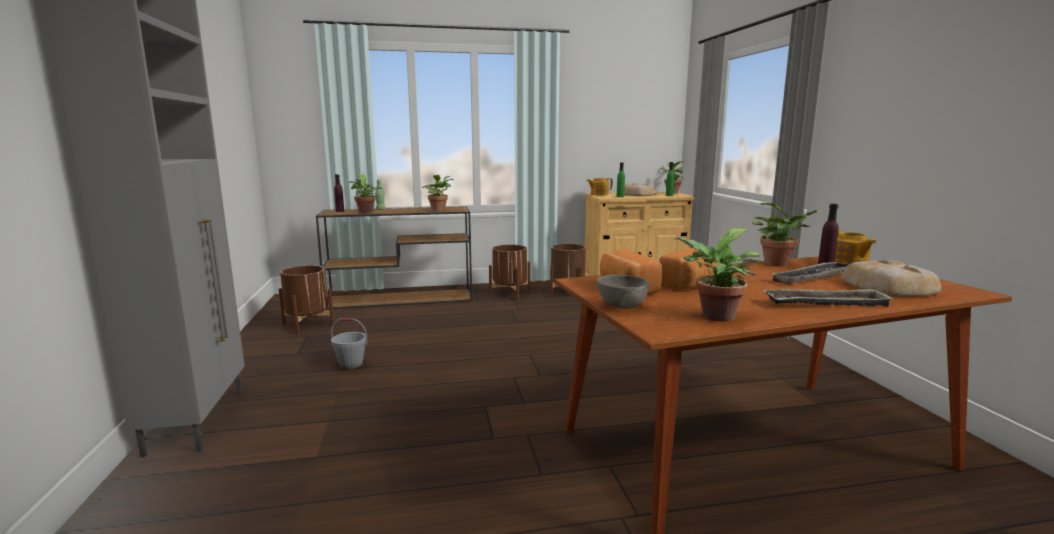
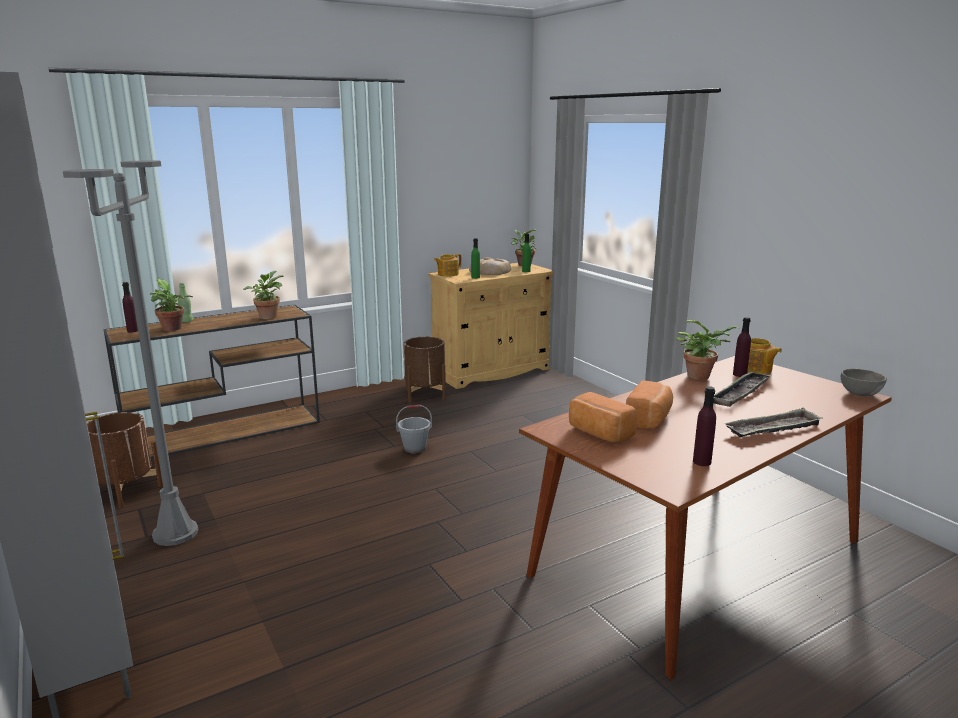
camera: 20 degrees left, 5 degrees up
grey bucket [331,318,367,369] -> grey bucket moved to [396,405,432,454]
brown planter [489,245,530,300] -> none
grey bowl [597,275,649,308] -> grey bowl moved to [841,369,887,396]
potted plant [674,229,761,322] -> purple bottle [693,386,716,466]
bread [842,260,941,297] -> none
none -> grey floor lamp [63,160,198,546]

